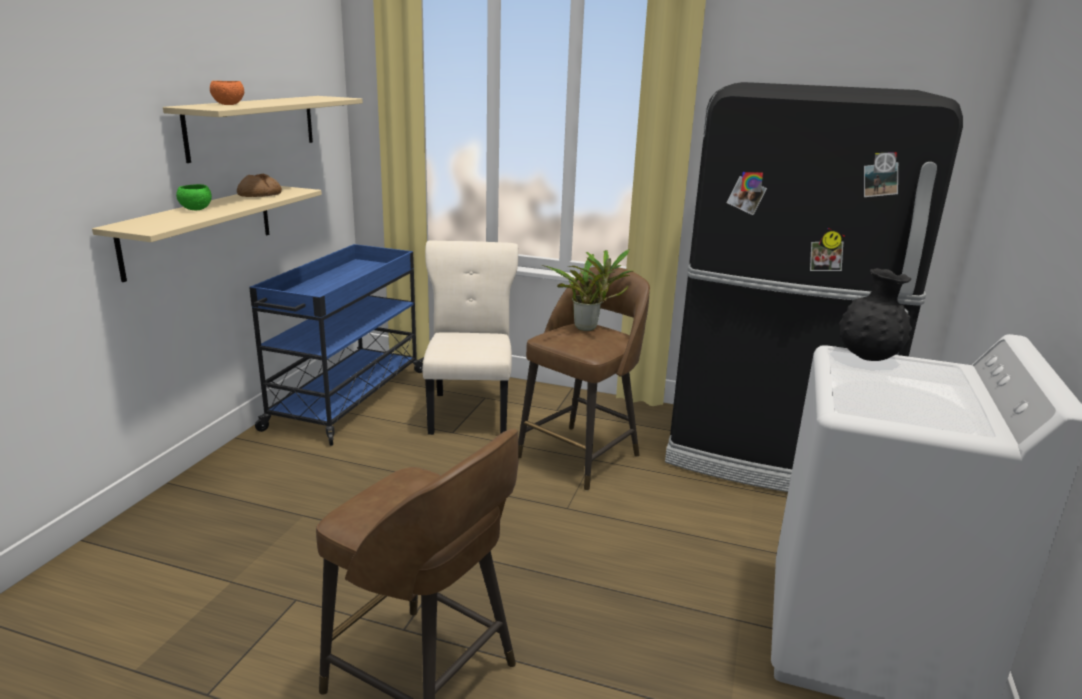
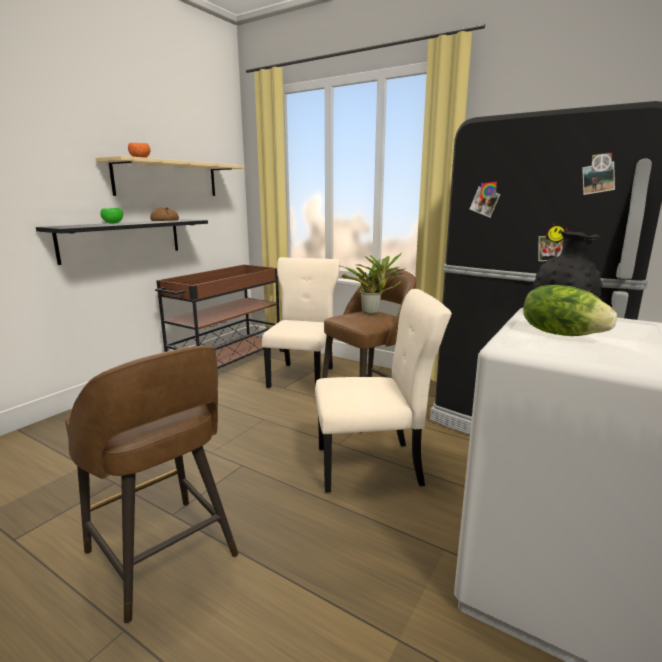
camera: 15 degrees right, 5 degrees down
beige shelf [92,186,322,282] -> black shelf [36,219,208,265]
blue cart [249,244,424,446] -> brown cart [155,265,284,369]
none -> beige chair [315,289,452,493]
none -> lettuce [523,285,617,336]

